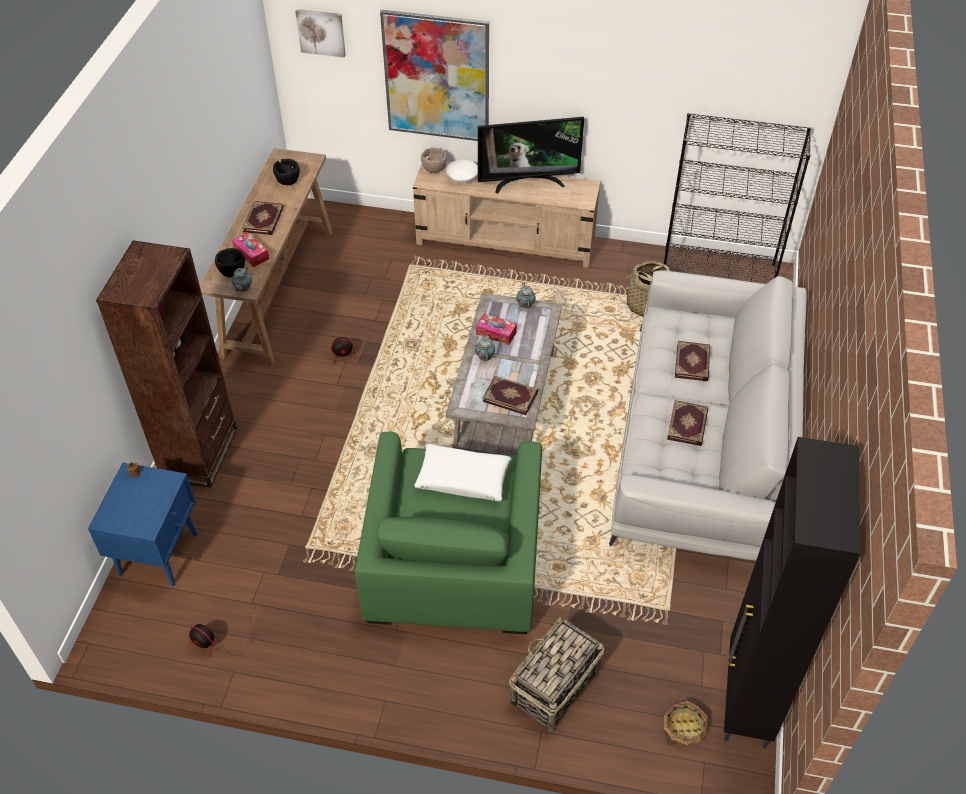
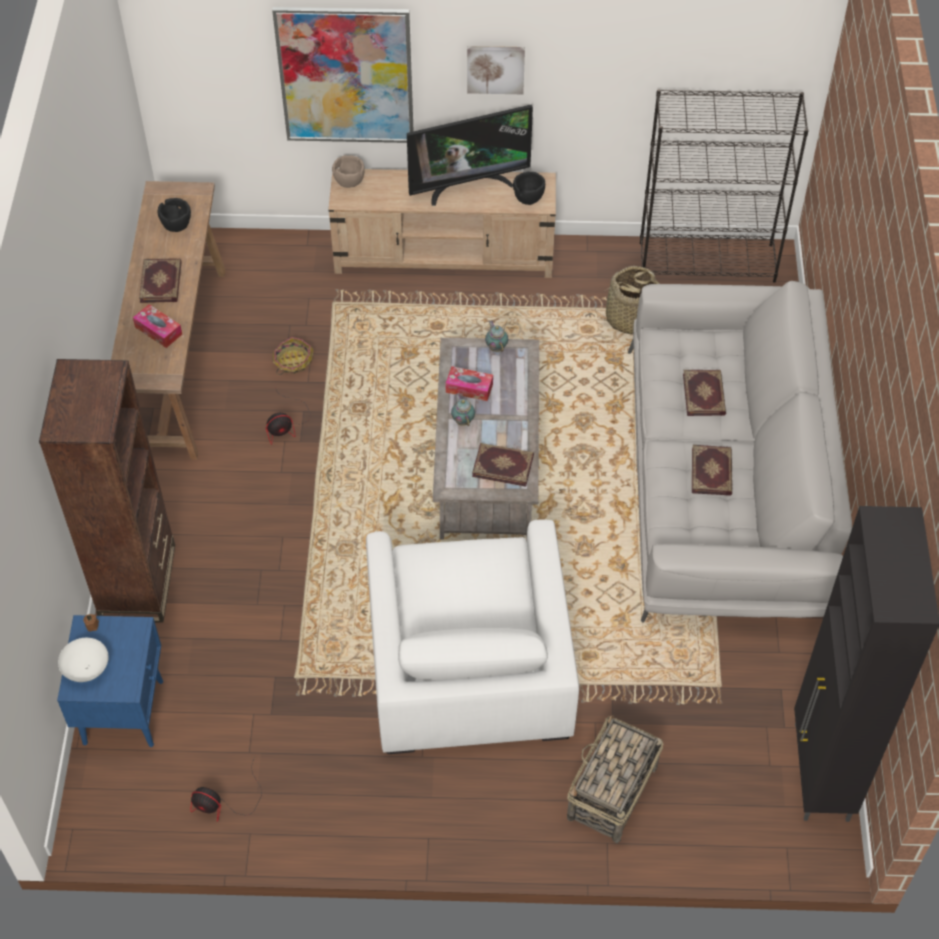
camera: 10 degrees left, 5 degrees up
black bowl [215,248,245,277] -> black bowl moved to [513,171,545,205]
teapot [232,265,252,292] -> none
picture [295,9,346,58] -> picture moved to [467,46,525,94]
green armchair [355,432,542,634] -> white armchair [366,519,579,754]
white pillow [414,444,511,501] -> none
white bowl [446,160,478,183] -> white bowl moved to [58,638,109,682]
basket [664,701,709,745] -> basket moved to [273,337,313,375]

